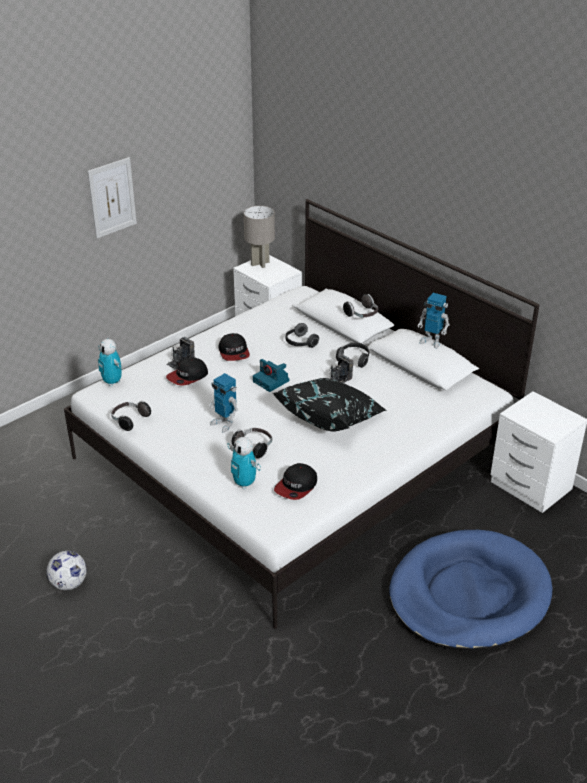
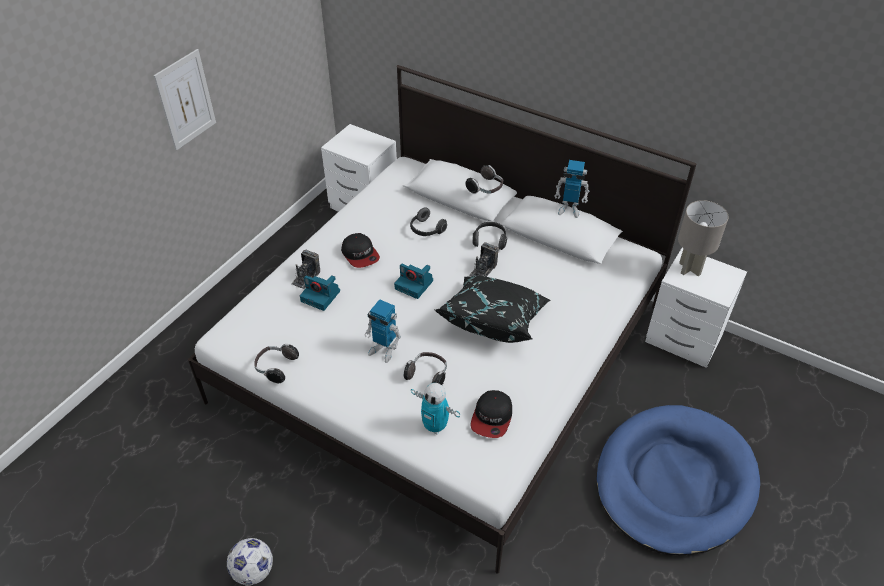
camera: 15 degrees left, 10 degrees up
toy robot [98,339,122,387] -> none
cap [166,357,208,386] -> camera [300,275,340,311]
grey table lamp [244,206,275,268] -> grey table lamp moved to [678,200,729,276]

